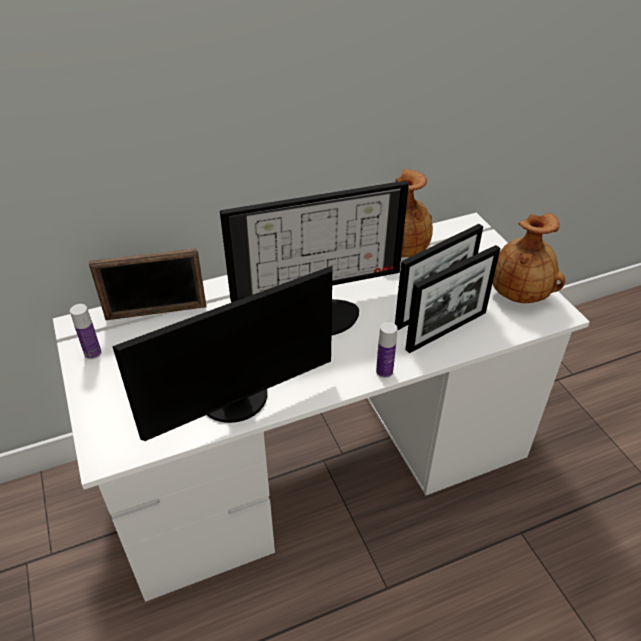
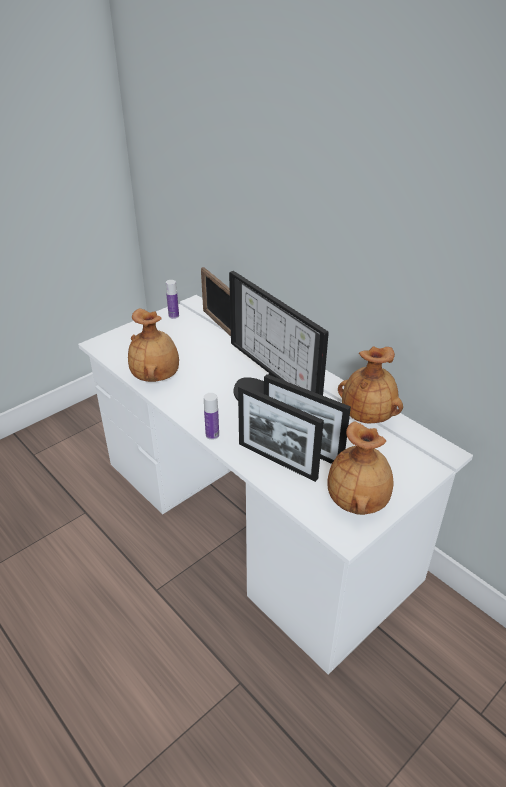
camera: 70 degrees right, 5 degrees down
monitor [112,266,332,441] -> brown vase [128,308,179,382]

